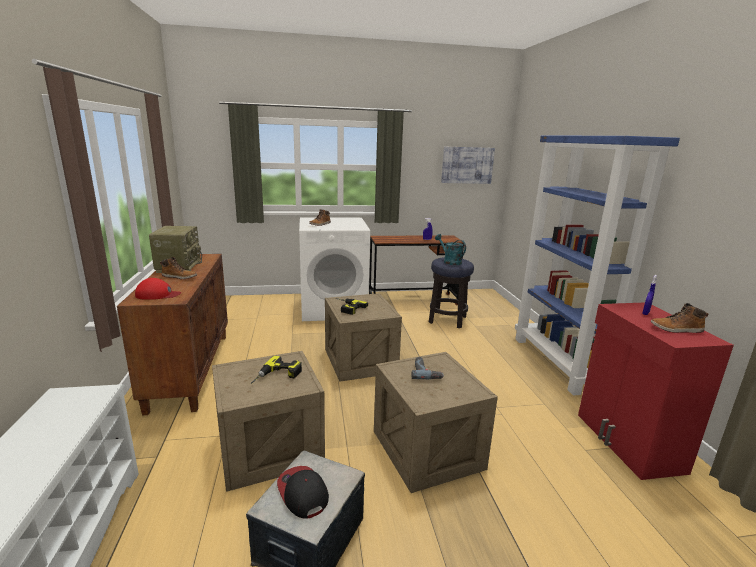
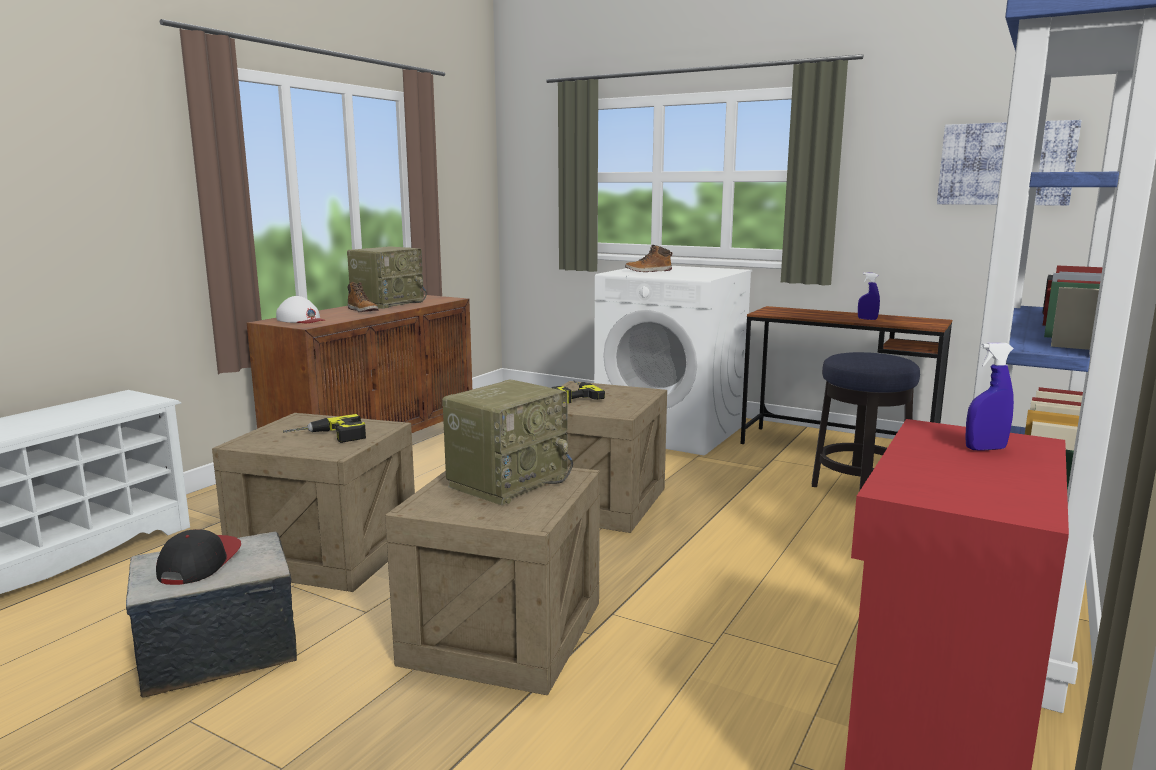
camera: 40 degrees right, 5 degrees down
red cap [135,278,182,300] -> white cap [276,296,326,323]
power drill [412,357,444,379] -> radio [442,380,573,505]
turquoise watering can [435,234,466,265] -> none
boot [651,303,709,333] -> none

